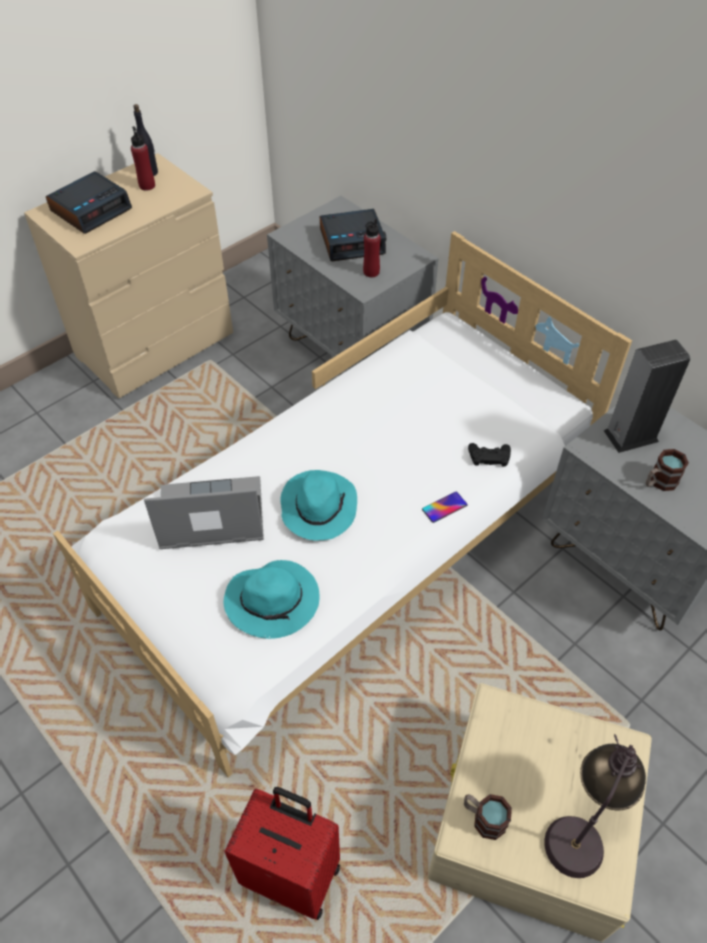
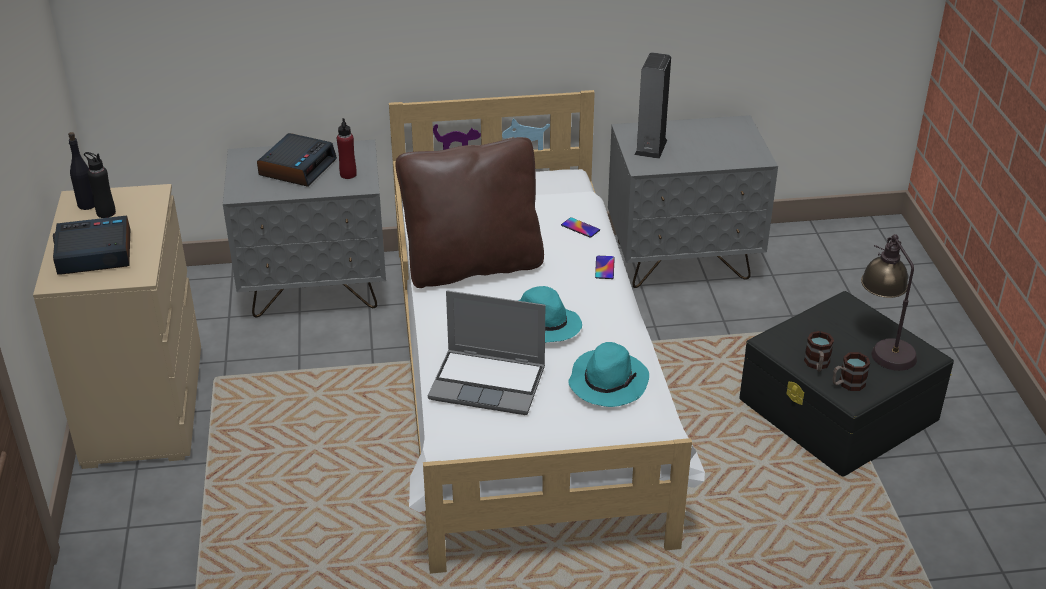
camera: 55 degrees left, 15 degrees down
alarm clock [46,171,132,234] -> alarm clock turned 90 degrees counterclockwise [53,215,130,275]
red bottle [131,127,155,191] -> black bottle [84,152,116,218]
laptop [144,476,264,549] -> laptop turned 105 degrees counterclockwise [428,290,545,415]
red suitcase [224,787,340,920] -> none
beige storage box [428,683,652,942] -> black storage box [739,291,954,476]
black game controller [468,443,511,467] -> phone [561,217,600,238]
mug [646,449,689,491] -> mug moved to [804,331,834,371]
none -> brown pillow [395,137,544,288]

